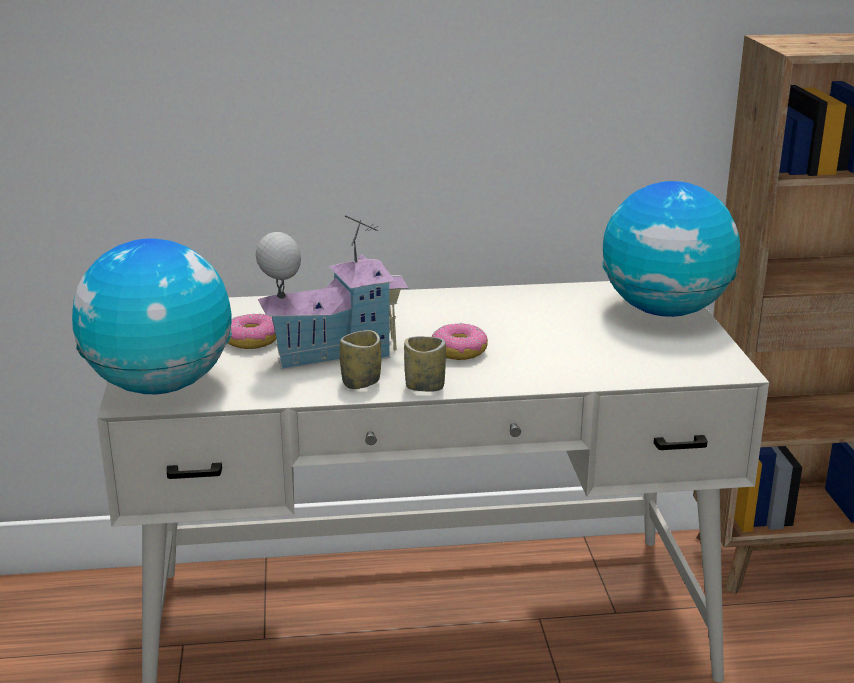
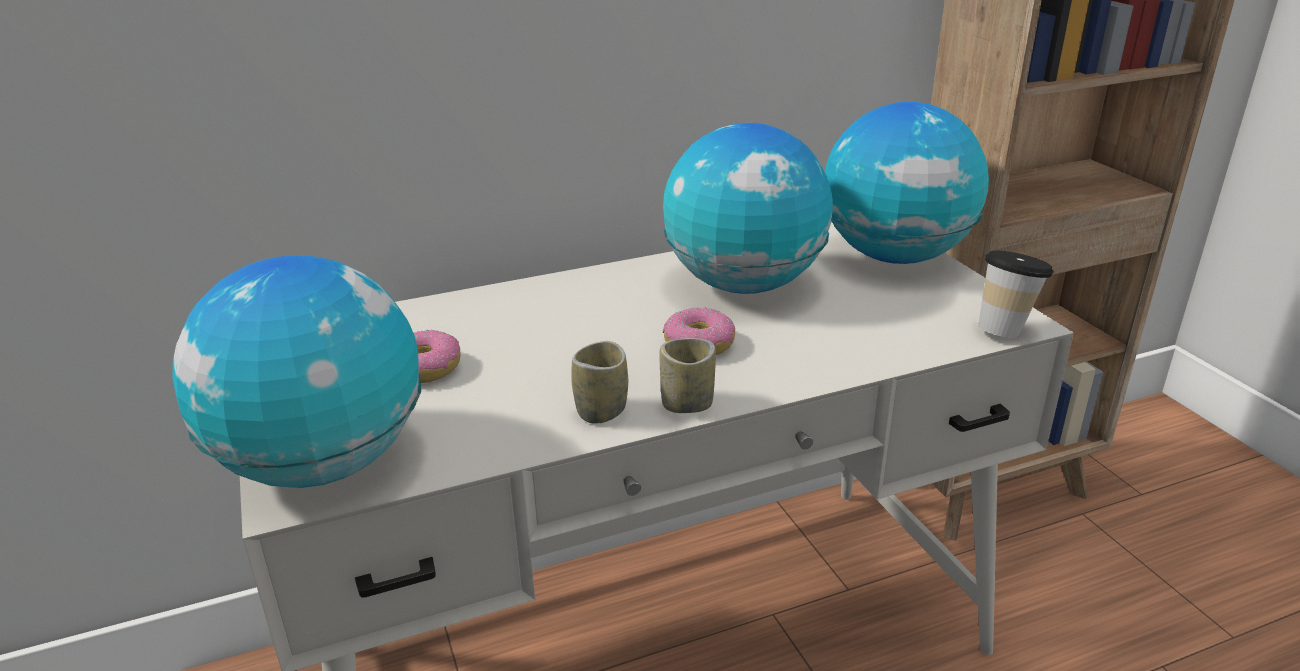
camera: 15 degrees left, 5 degrees up
toy house [256,215,408,370] -> none
none -> globe [663,123,833,294]
none -> cup [978,250,1054,338]

